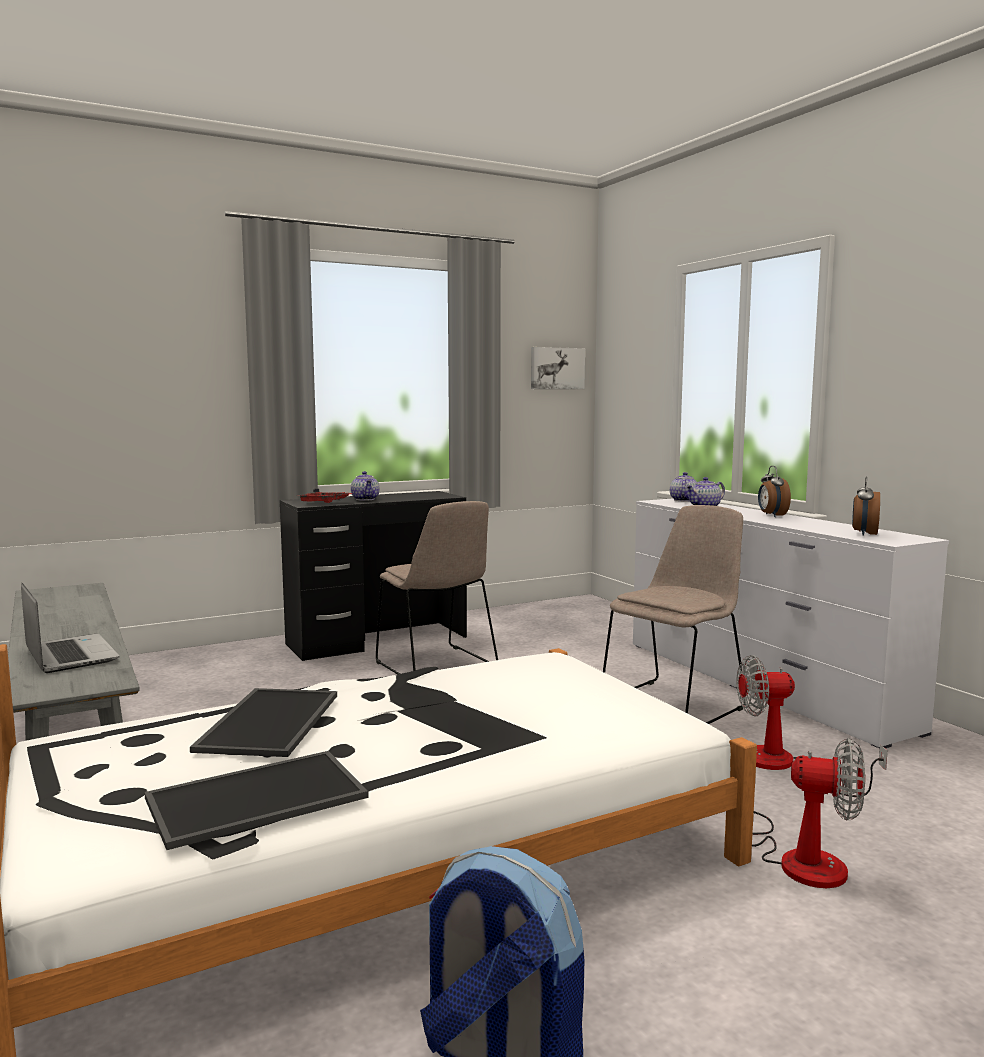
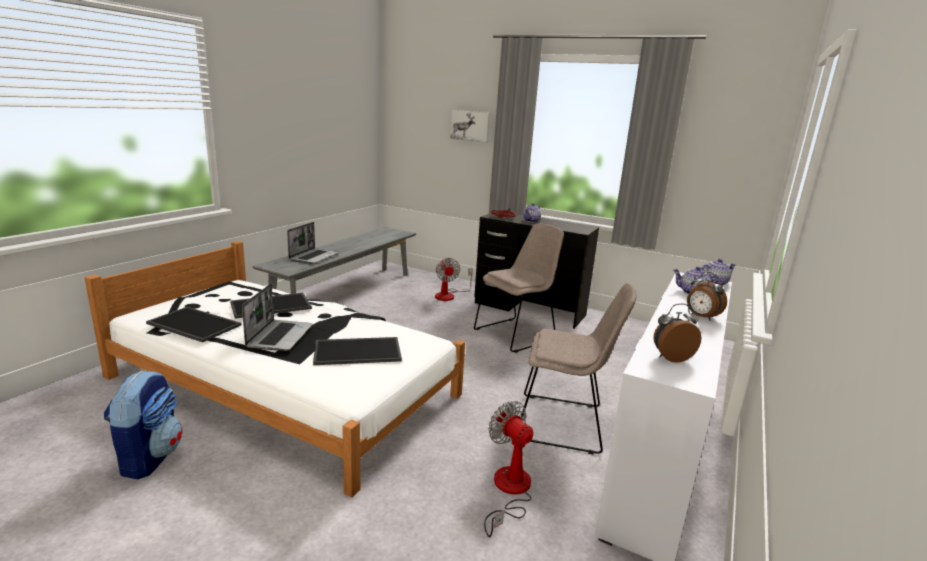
camera: 55 degrees right, 10 degrees up
beige chair [376,501,498,674] -> beige chair turned 150 degrees counterclockwise [474,223,564,353]
picture [531,347,585,389] -> picture moved to [450,110,490,143]
fan [752,738,865,888] -> fan moved to [435,258,473,301]
alarm clock [758,466,791,517] -> alarm clock turned 90 degrees counterclockwise [687,272,727,321]
none -> laptop [242,284,313,351]
none -> tray [313,337,402,365]

